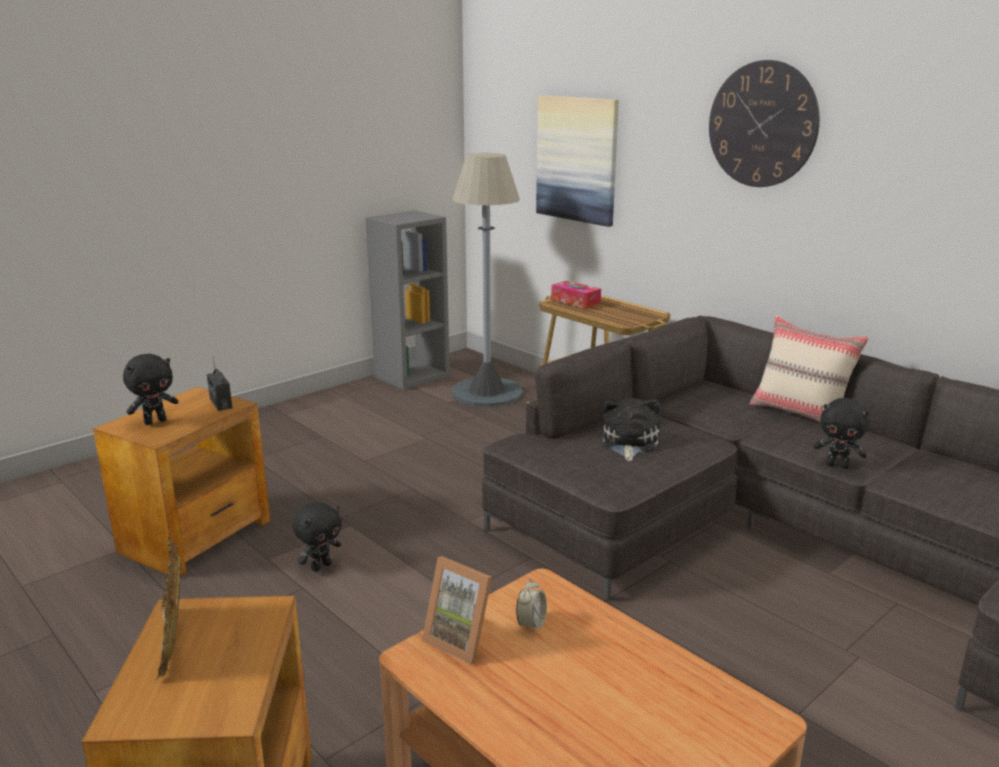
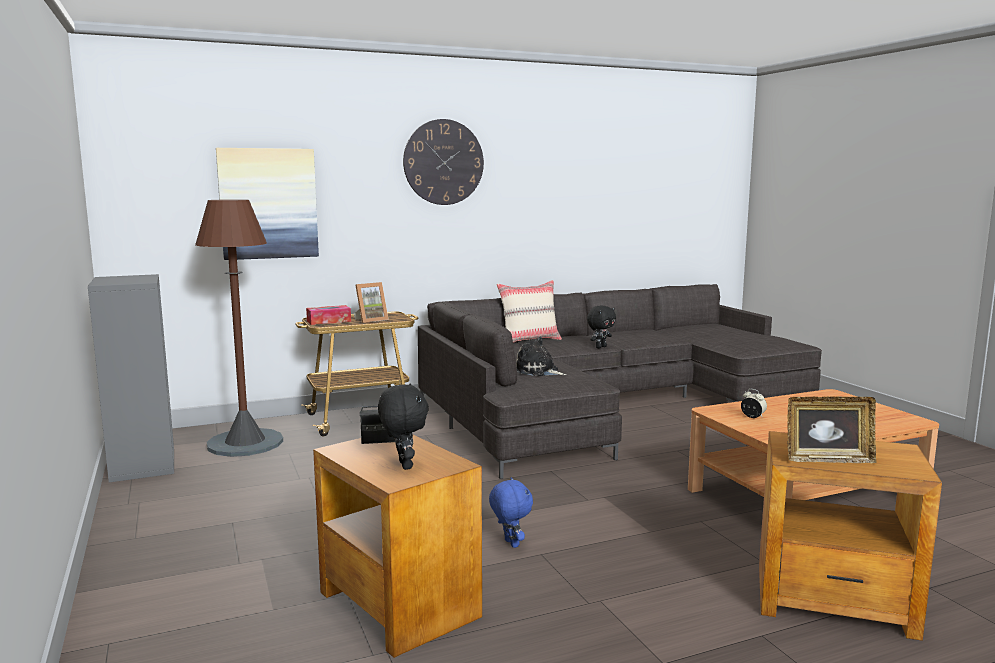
camera: 70 degrees left, 10 degrees down
black plush toy [293,502,342,572] -> blue plush toy [489,477,533,548]
picture frame [422,556,492,664] -> picture frame moved to [354,282,389,323]
grey floor lamp [452,153,523,407] -> brown floor lamp [195,199,283,457]

